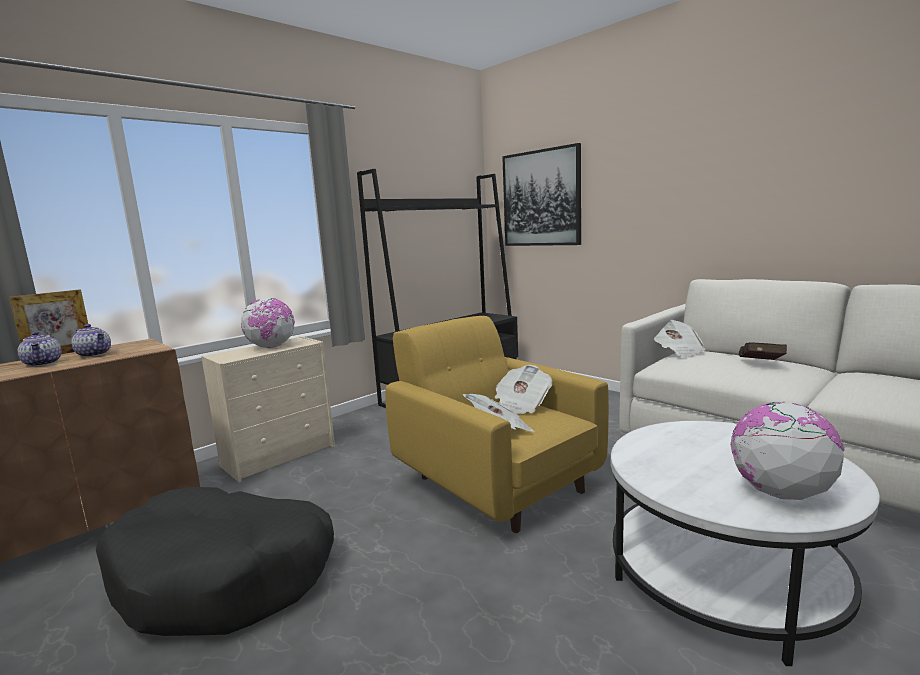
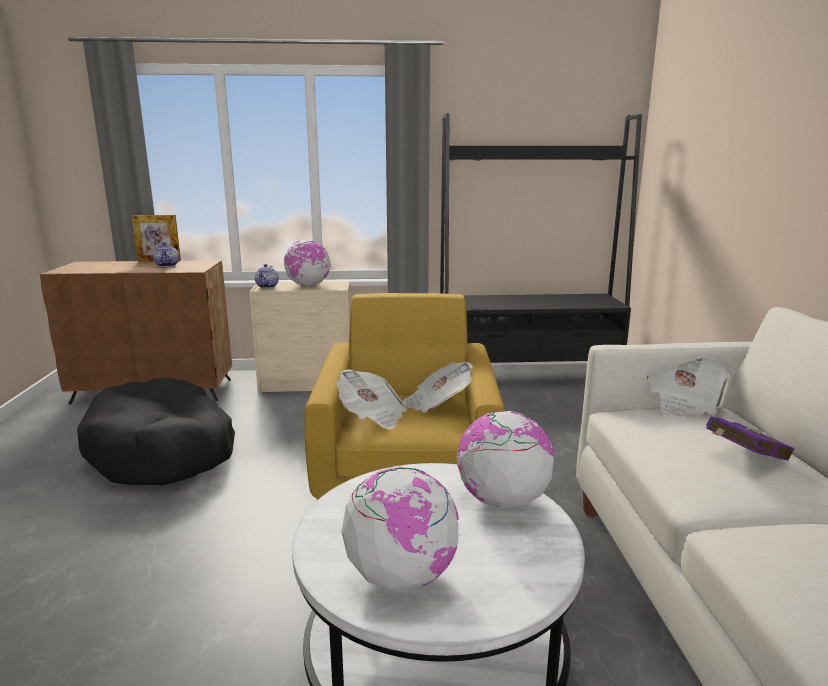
camera: 40 degrees right, 5 degrees up
teapot [18,331,62,367] -> teapot moved to [255,264,279,288]
picture [502,143,581,246] -> none
red book [739,342,787,360] -> purple book [706,416,795,461]
none -> globe [457,411,554,508]

